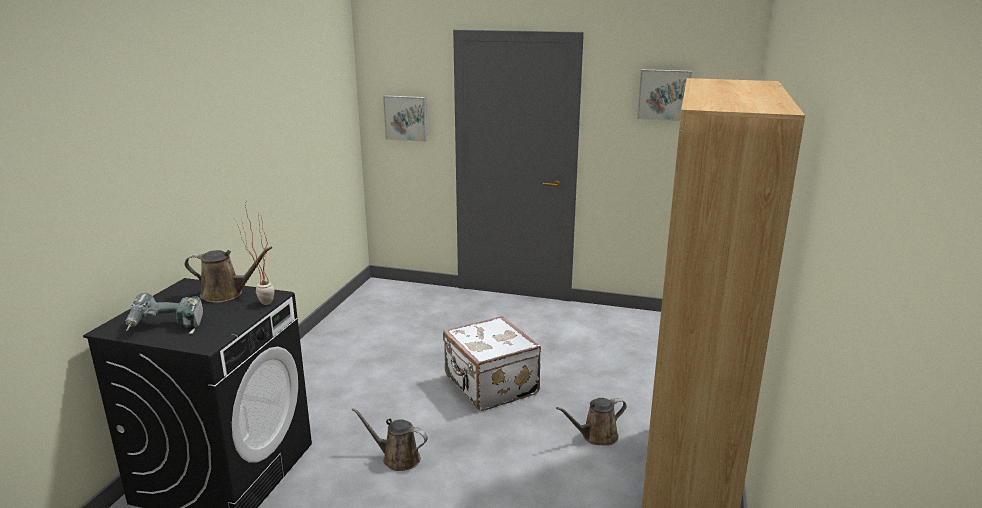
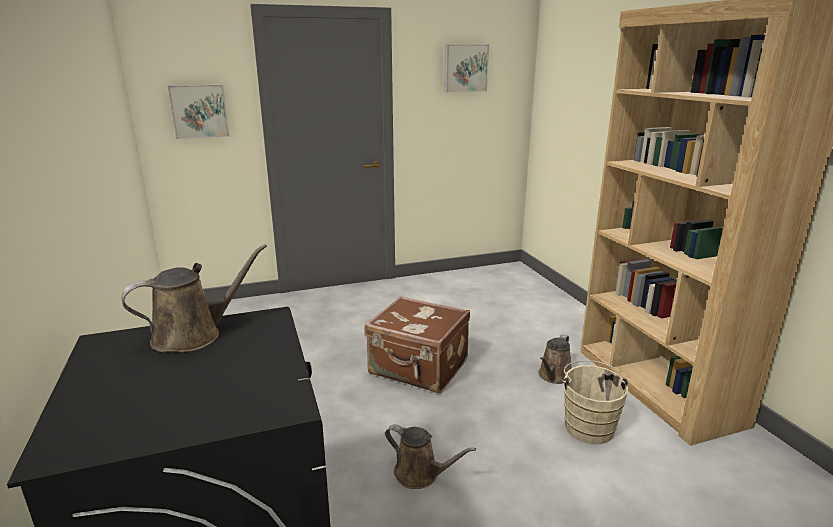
camera: 35 degrees left, 0 degrees up
power drill [126,292,203,334] -> none
potted plant [234,199,274,305] -> none
brown watering can [352,408,428,471] -> brown watering can turned 135 degrees counterclockwise [385,424,476,489]
white suitcase [443,316,541,411] -> brown suitcase [364,296,470,393]
none -> beige bucket [562,360,630,444]

